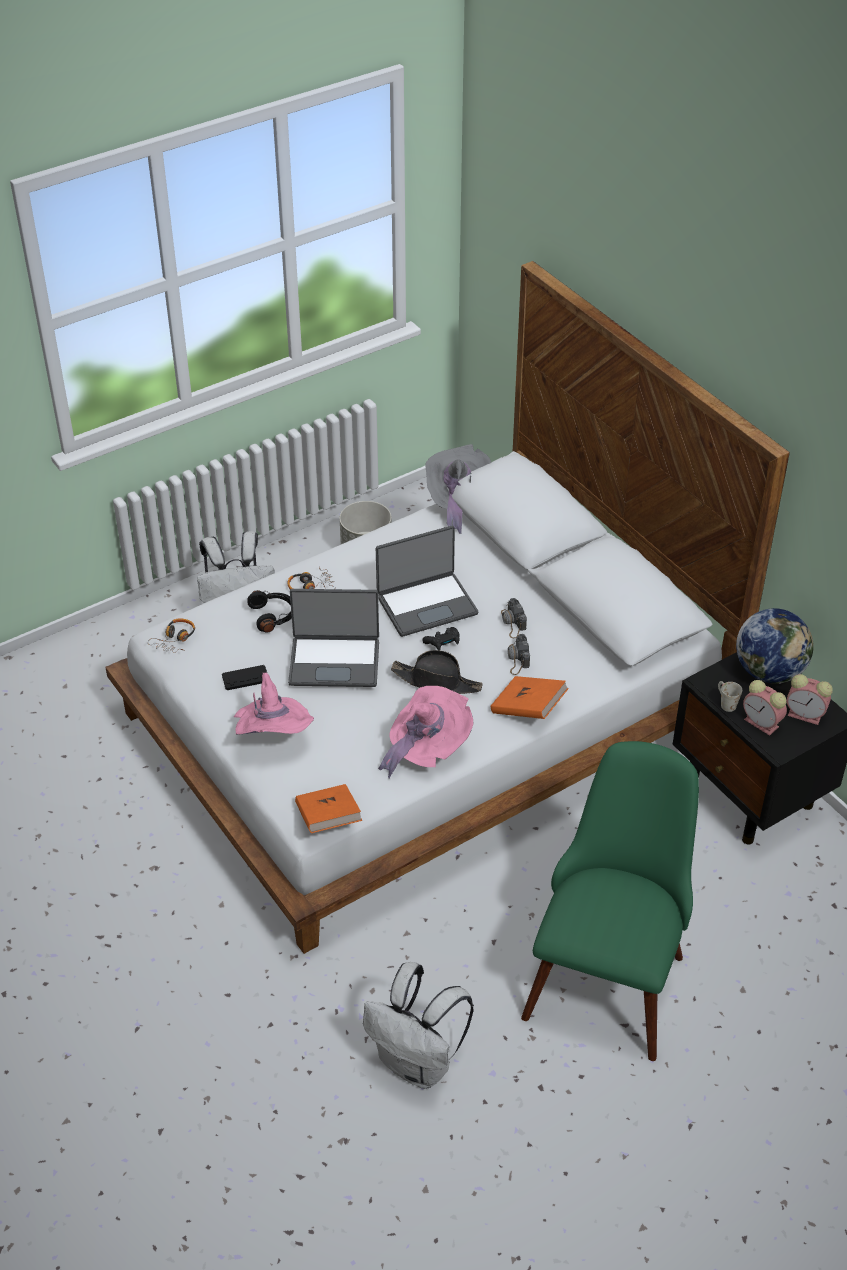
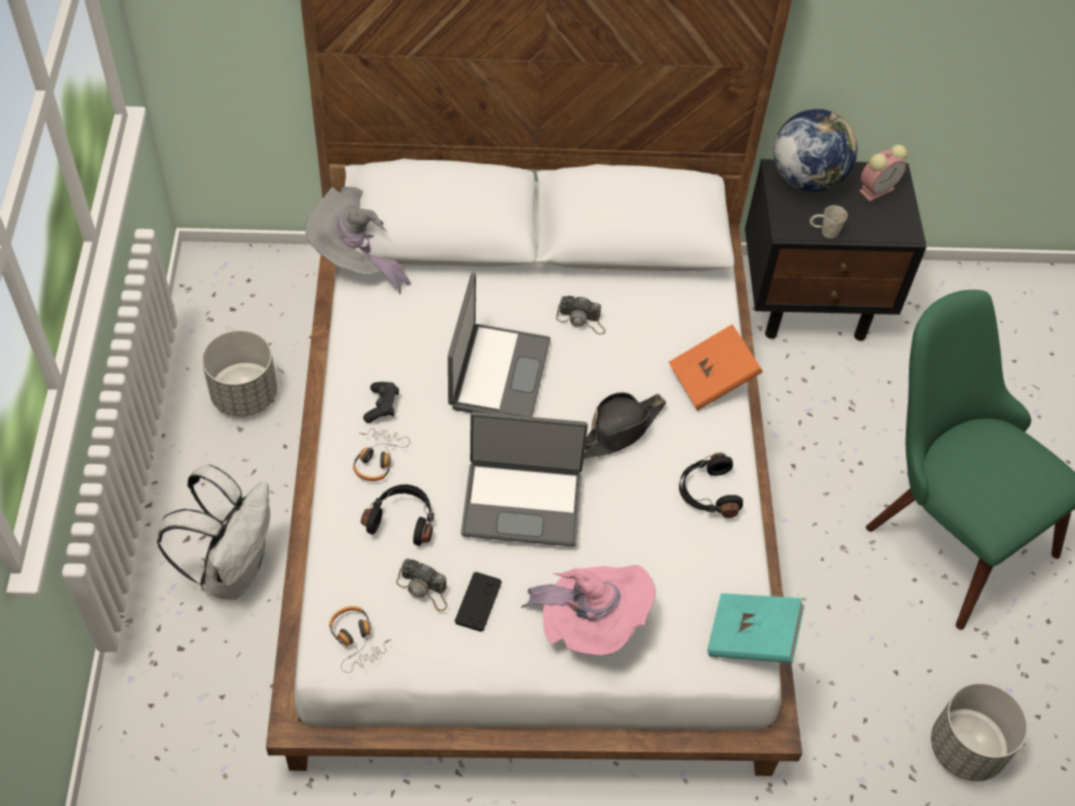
camera: 60 degrees left, 10 degrees up
laptop [288,589,379,687] -> laptop turned 60 degrees clockwise [461,412,588,547]
orange book [295,784,362,833] -> turquoise book [707,593,805,663]
white backpack [363,962,474,1089] -> grey planter [931,683,1028,781]
pink hat [378,686,473,779] -> black headphones [679,453,743,518]
black game controller [422,627,460,650] -> black game controller moved to [363,382,399,423]
camera [508,634,530,675] -> camera moved to [396,559,447,611]
alarm clock [743,680,787,736] -> none

